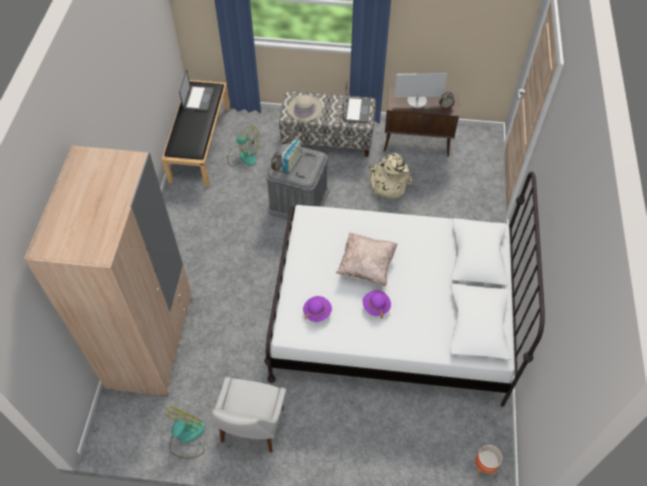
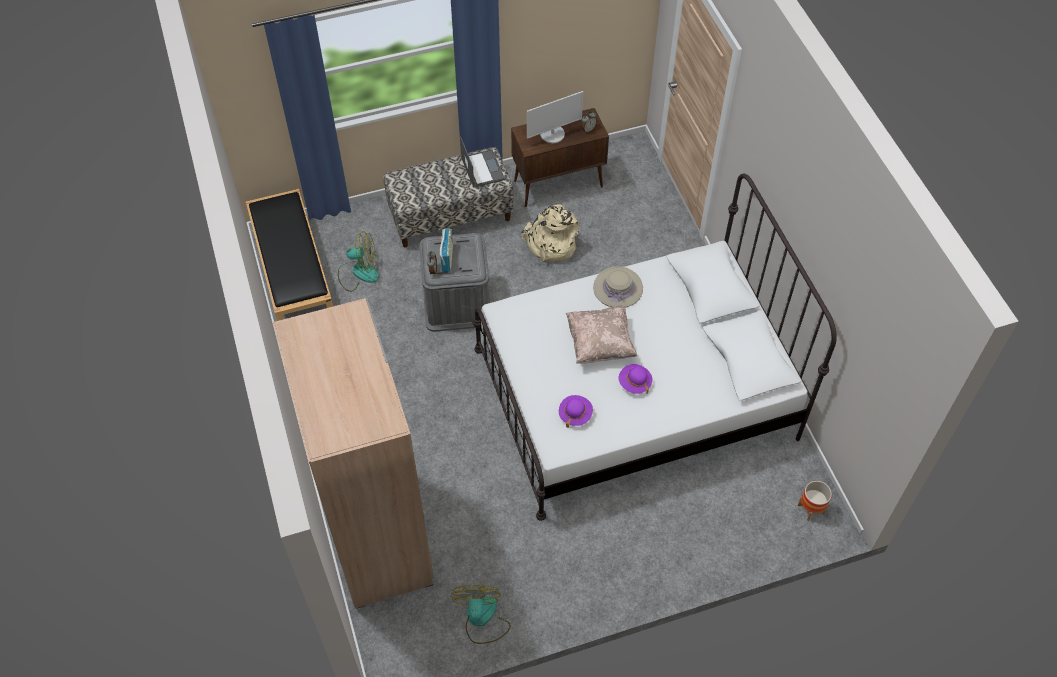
camera: 25 degrees left, 0 degrees up
laptop [179,69,214,111] -> none
white chair [212,377,286,453] -> none
beige hat [288,95,323,122] -> beige hat moved to [593,266,643,308]

